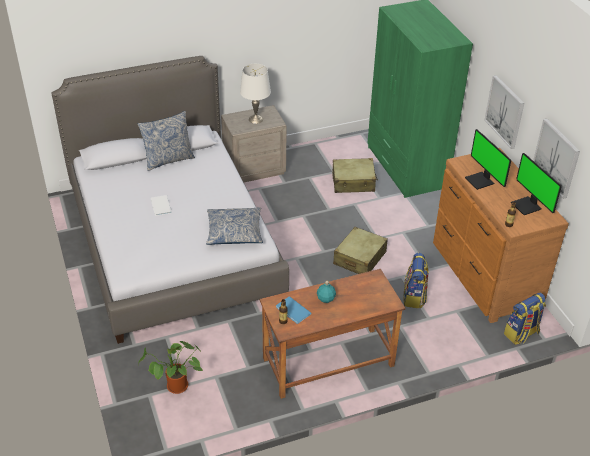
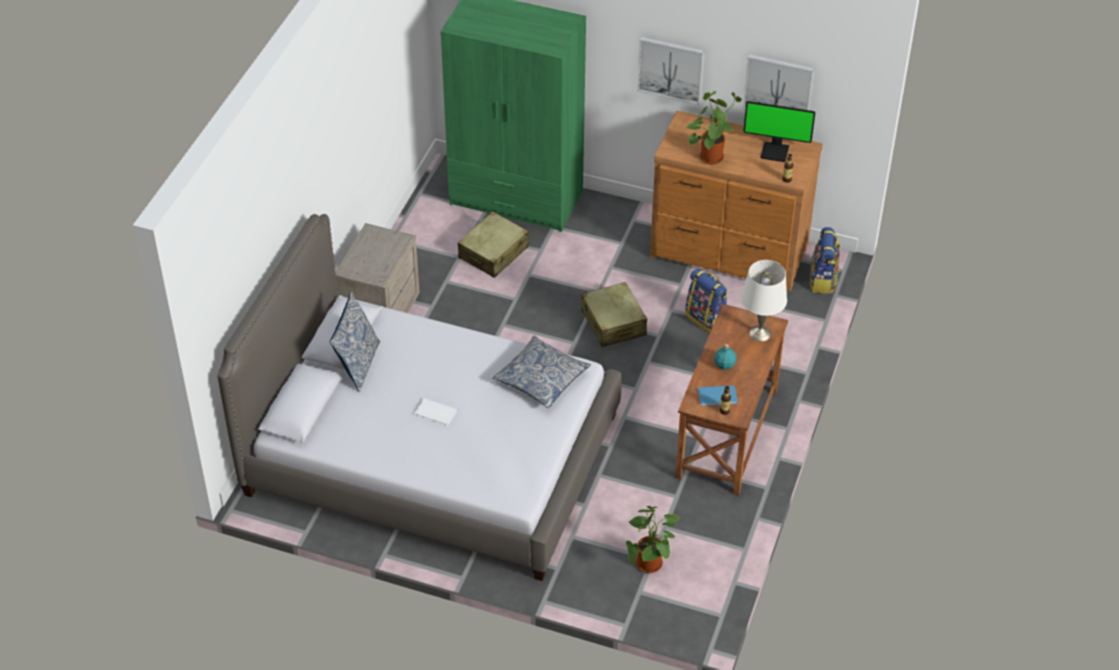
camera: 50 degrees left, 5 degrees up
white table lamp [240,64,271,124] -> white table lamp moved to [741,260,787,341]
monitor [465,129,511,190] -> potted plant [686,91,742,165]

